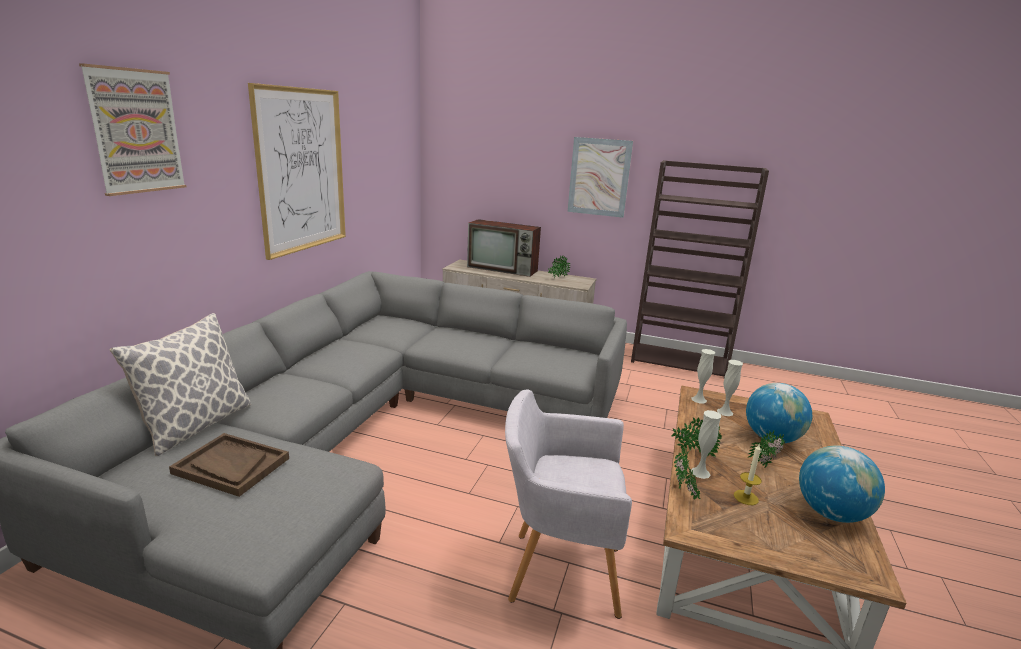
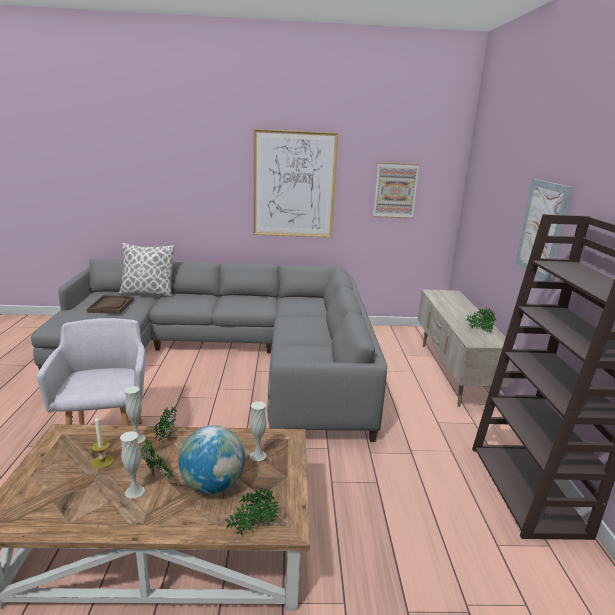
camera: 70 degrees right, 0 degrees up
picture [79,63,186,196] -> picture moved to [373,162,420,219]
television [467,219,541,277] -> none
potted plant [674,447,701,500] -> potted plant moved to [226,488,279,536]
white vase [691,349,715,403] -> white vase moved to [120,431,145,498]
globe [799,445,885,523] -> none

